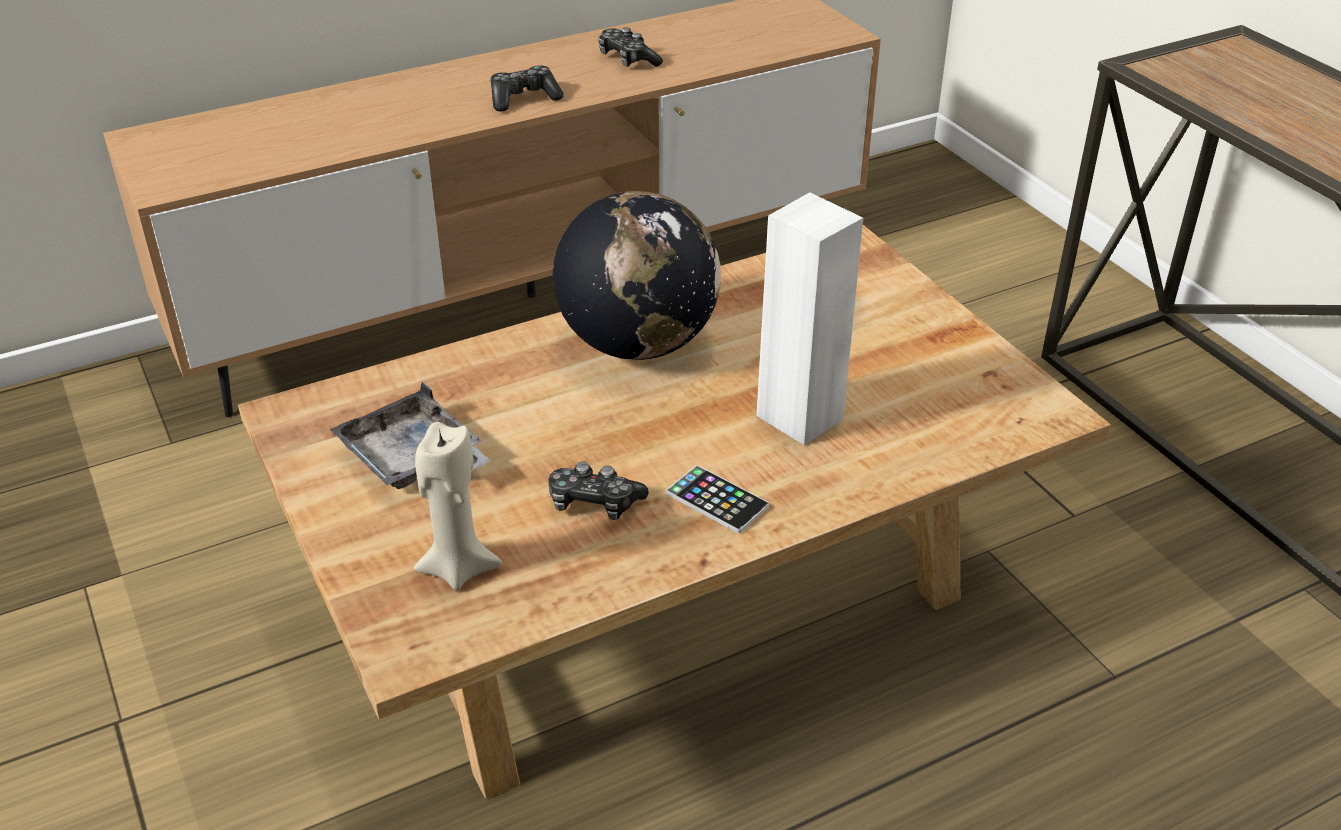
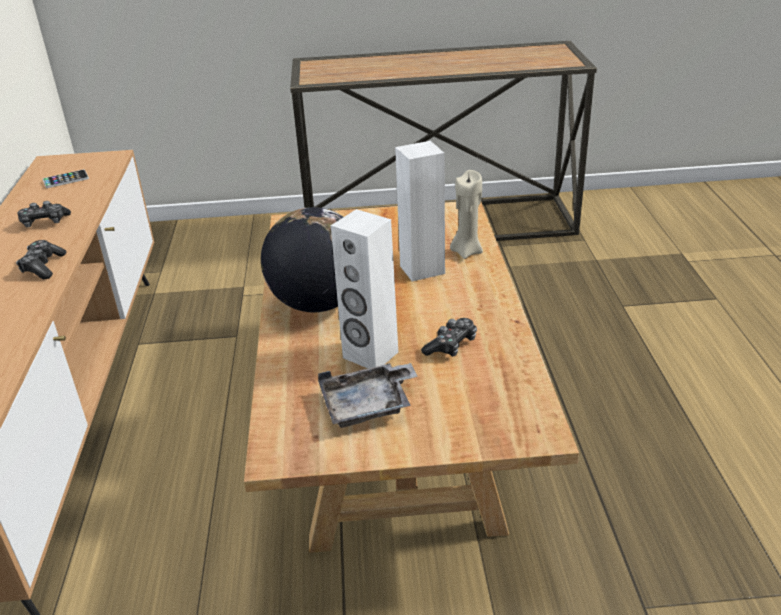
camera: 65 degrees left, 5 degrees down
beige candle [414,422,502,590] -> beige candle moved to [450,170,483,259]
phone [666,465,769,533] -> phone moved to [43,169,89,188]
none -> white speaker [331,209,398,369]

